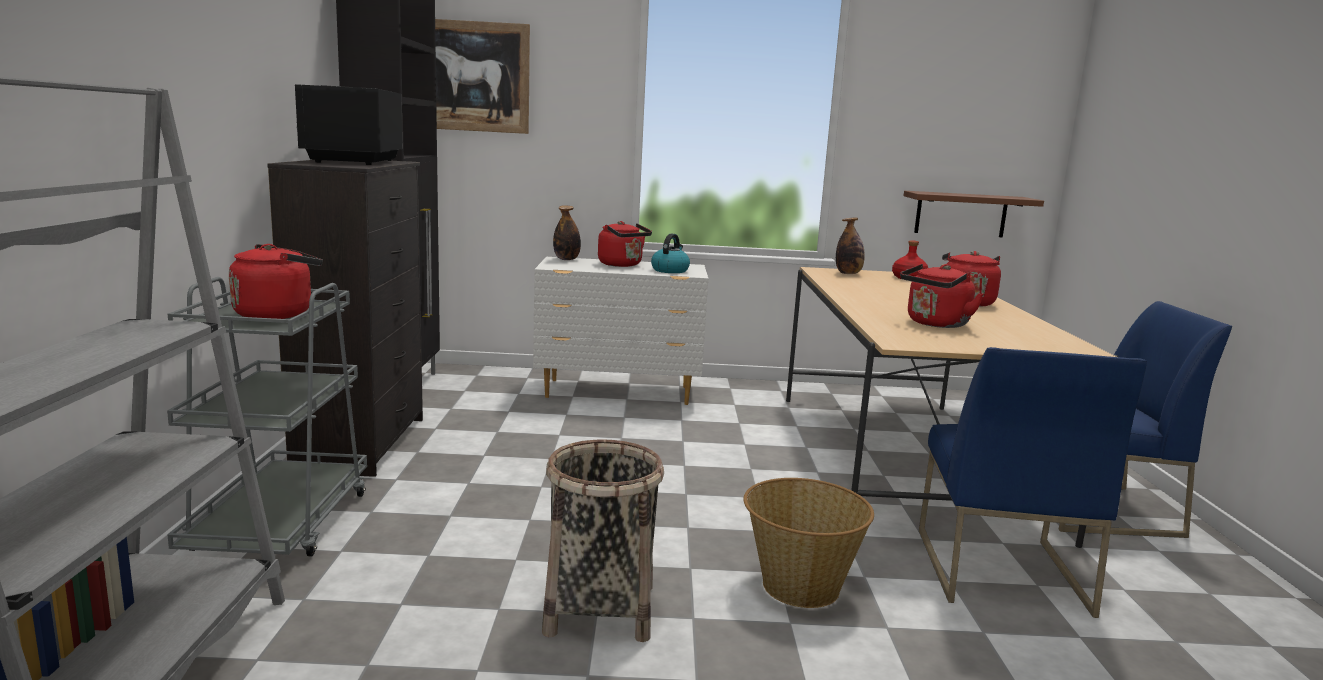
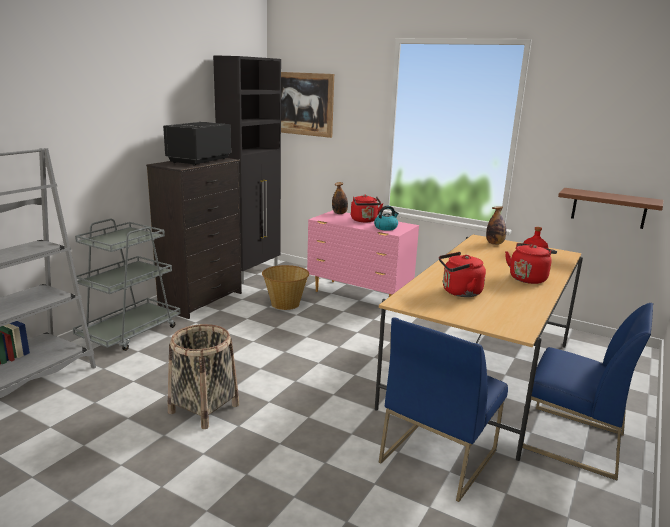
camera: 30 degrees right, 5 degrees up
red kettle [229,244,323,319] -> none
white dresser [533,257,708,405] -> pink dresser [307,210,419,297]
basket [744,478,874,608] -> basket moved to [262,265,309,310]

